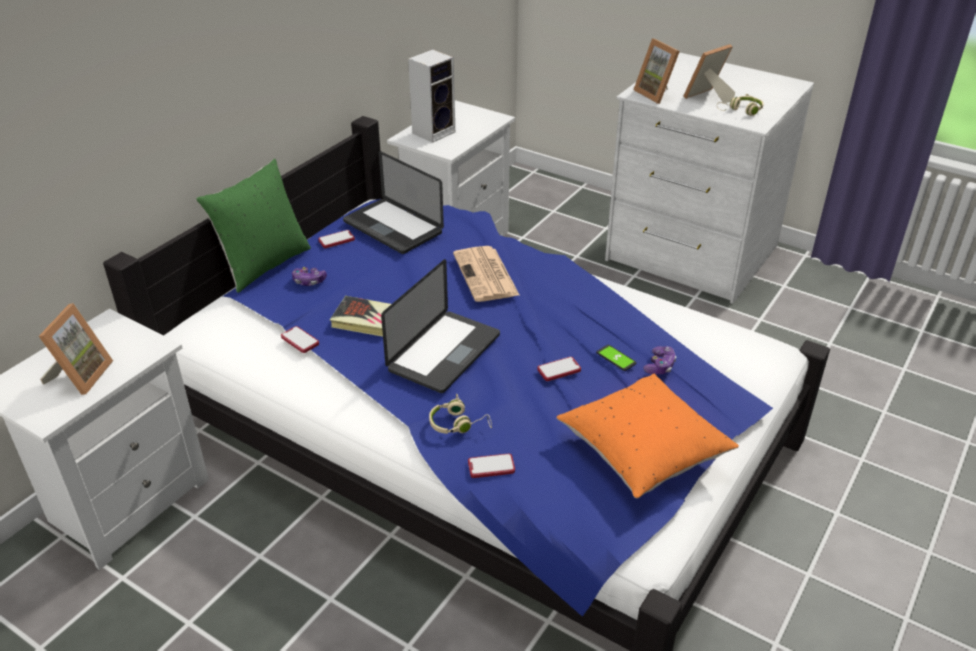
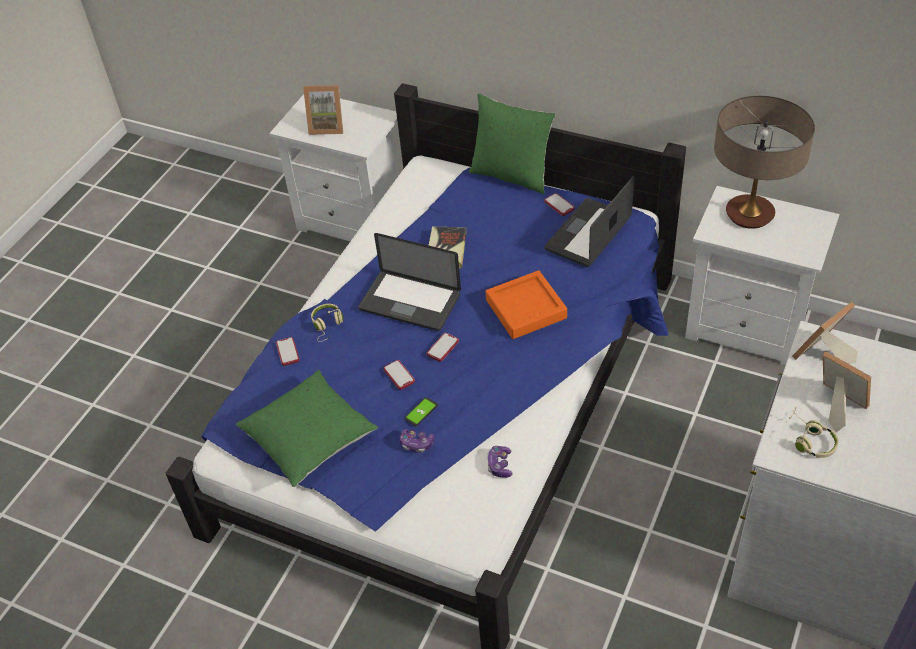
camera: 85 degrees right, 10 degrees up
phone [281,326,319,353] -> phone moved to [427,333,459,362]
game controller [292,267,327,286] -> game controller moved to [487,446,513,478]
speaker [408,49,455,143] -> table lamp [714,96,815,229]
newspaper [453,246,519,302] -> orange tray [486,270,567,339]
orange pillow [556,374,739,498] -> green pillow [236,370,378,487]

